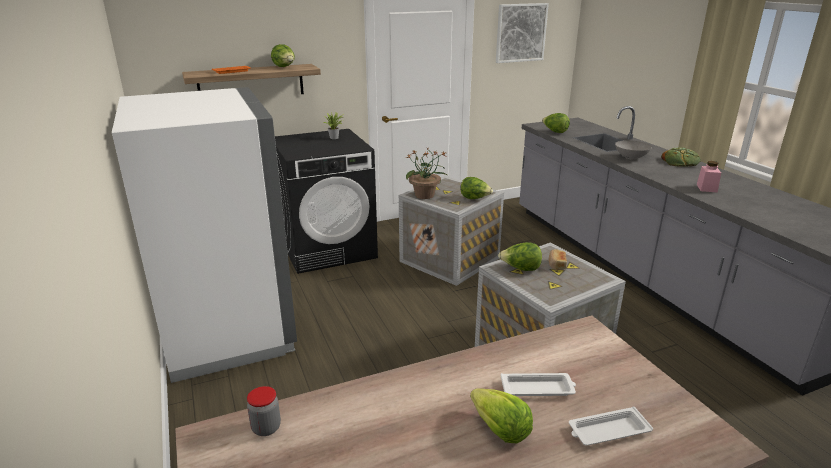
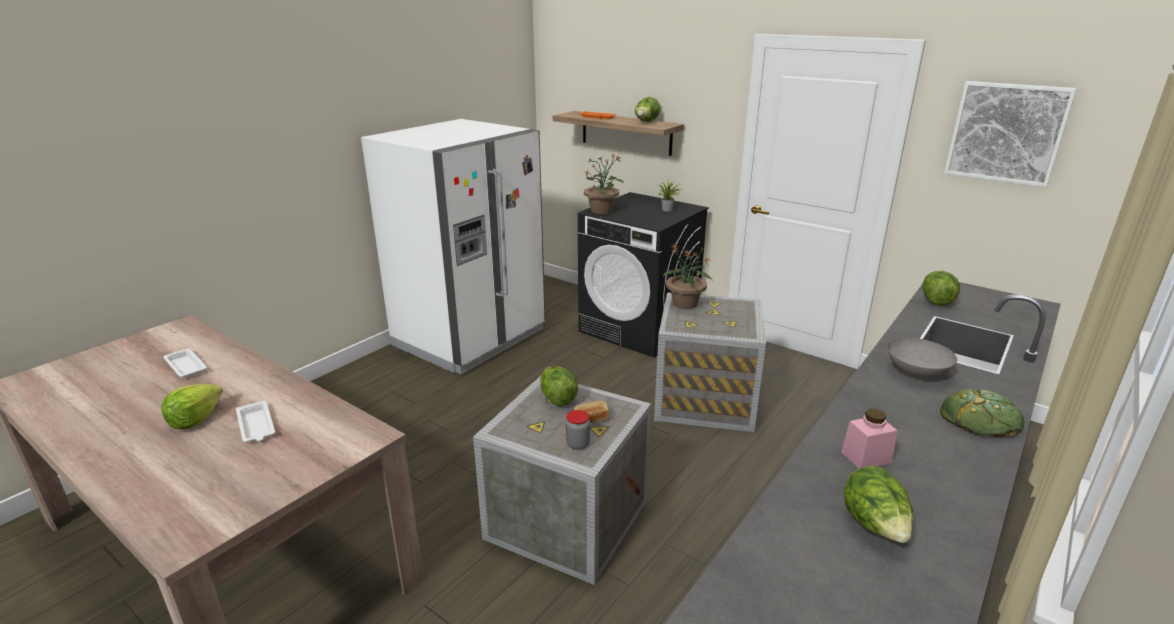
camera: 60 degrees right, 0 degrees up
jar [247,386,281,436] -> jar moved to [566,410,590,450]
lettuce [460,177,493,199] -> lettuce moved to [844,466,913,543]
white tray [569,406,653,446] -> white tray moved to [163,349,207,378]
none -> potted plant [584,155,624,214]

